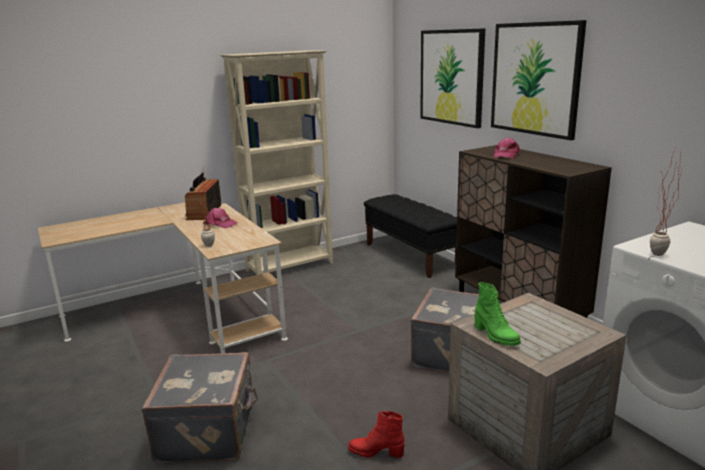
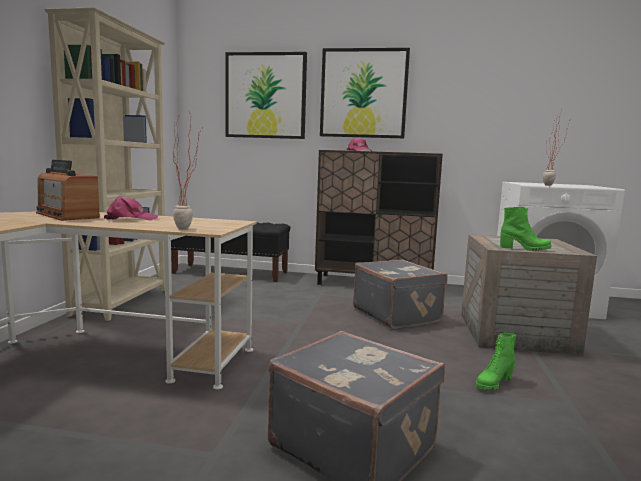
camera: 50 degrees left, 10 degrees down
red boot [348,411,405,458] -> green boot [476,333,516,390]

